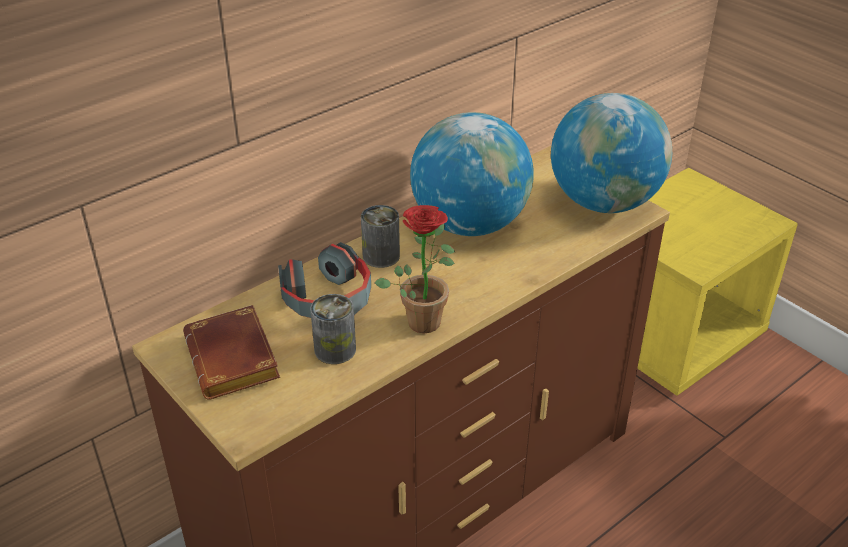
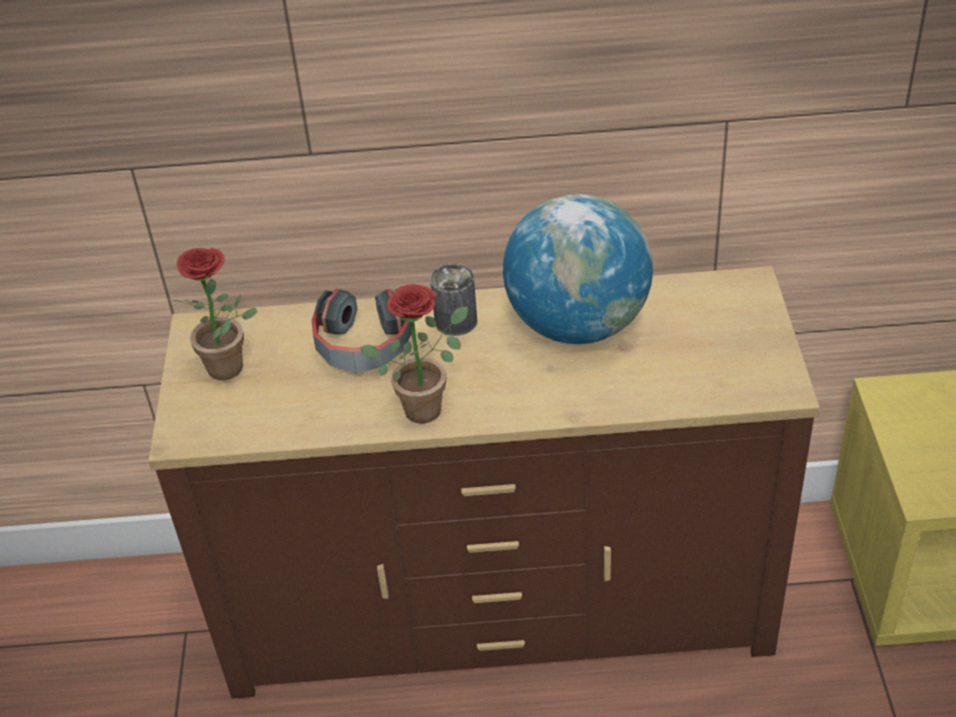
camera: 40 degrees right, 5 degrees up
brown book [183,305,280,400] -> potted plant [172,248,258,380]
can [311,294,356,364] -> none
globe [551,93,672,213] -> none

